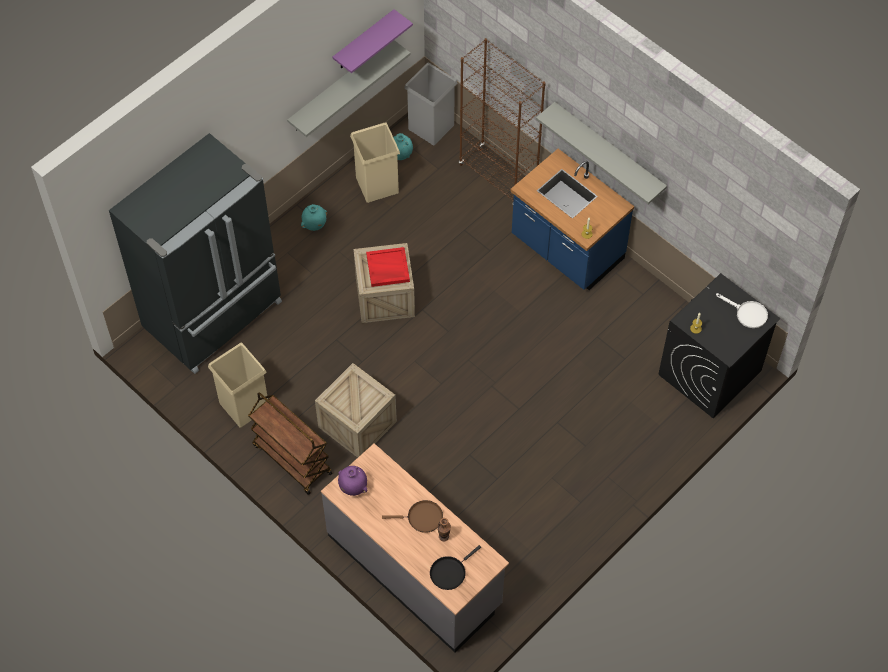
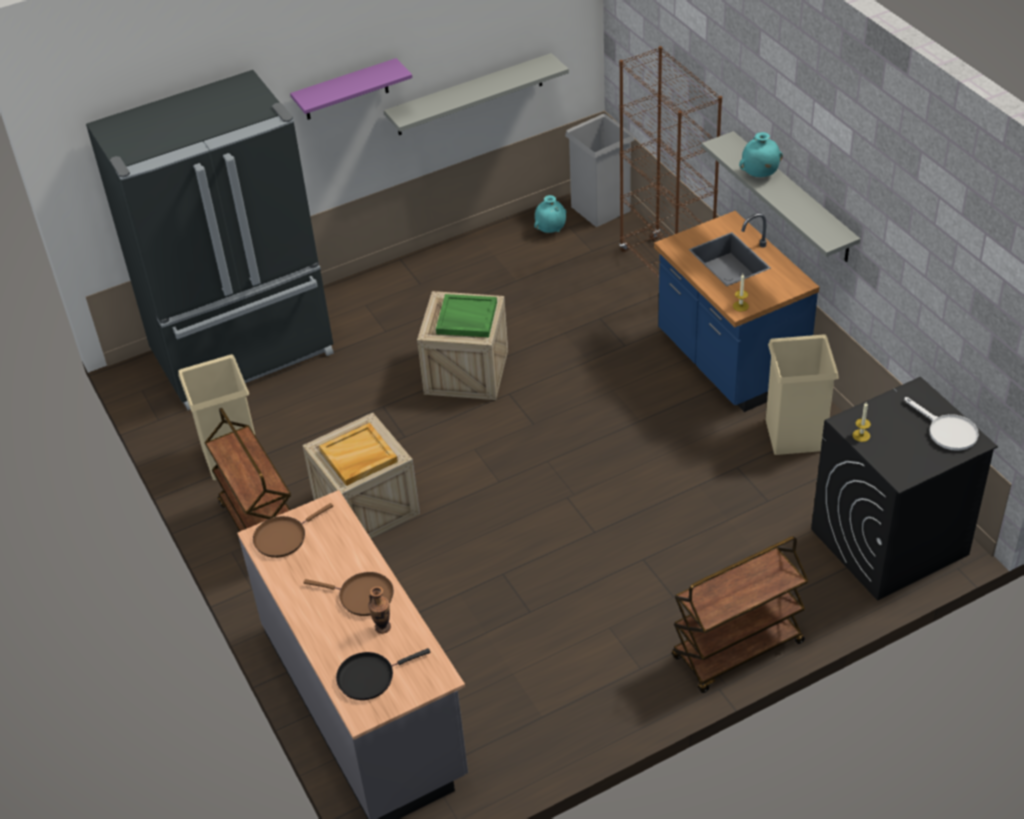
camera: 20 degrees right, 15 degrees down
turquoise vase [301,204,327,231] -> turquoise vase moved to [739,132,783,177]
purple shelf [333,9,413,73] -> purple shelf moved to [290,58,412,120]
purple vase [338,466,367,496] -> brown frying pan [253,503,333,558]
beige trash can [350,122,400,203] -> beige trash can moved to [766,334,839,455]
red tray [366,247,410,287] -> green tray [436,294,497,337]
none -> beige tray [319,423,398,486]
none -> brown cart [672,536,808,693]

